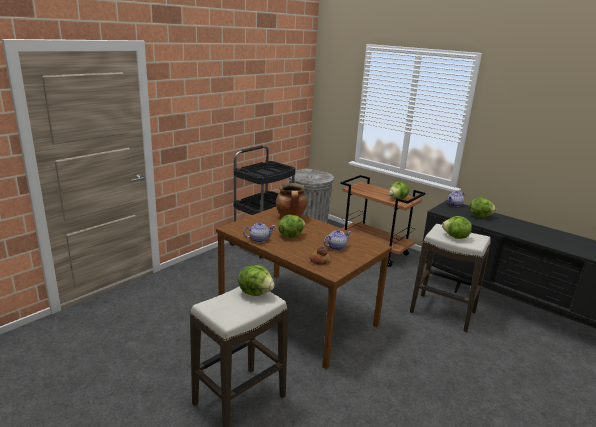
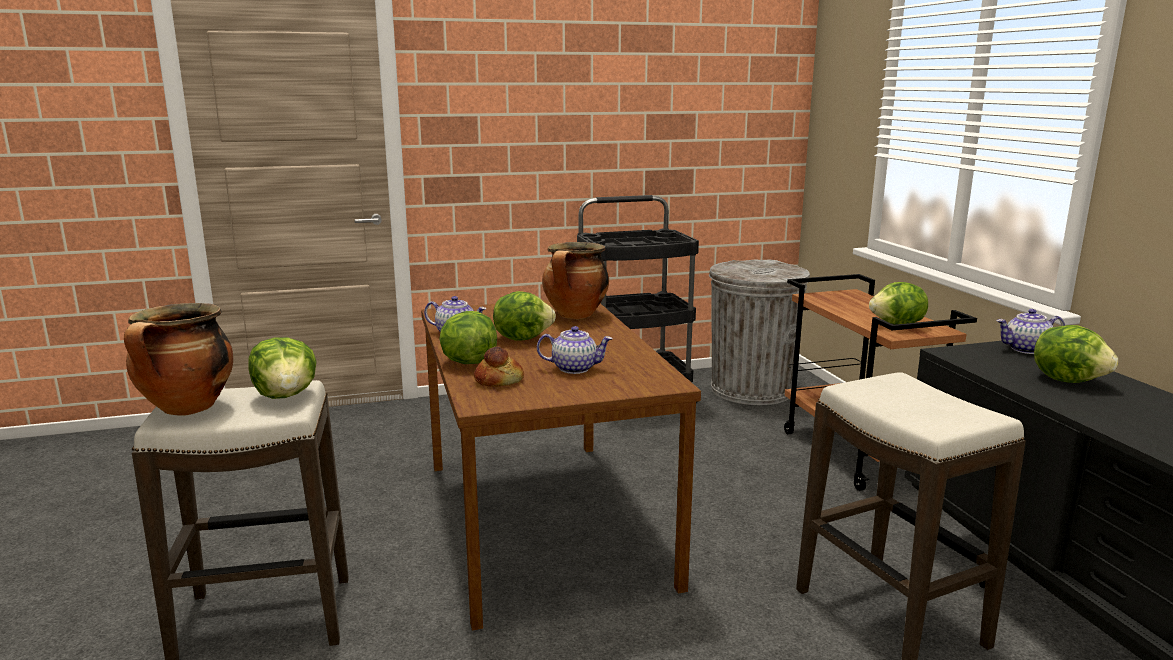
camera: 35 degrees right, 5 degrees down
lettuce [442,216,472,239] -> lettuce moved to [439,311,497,364]
none -> cooking pot [124,303,233,416]

